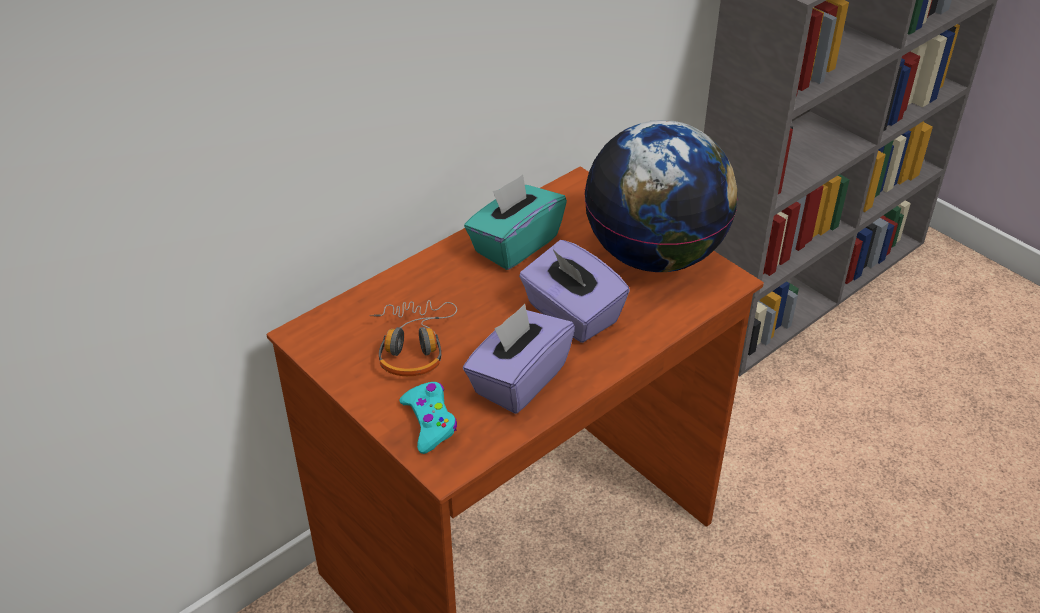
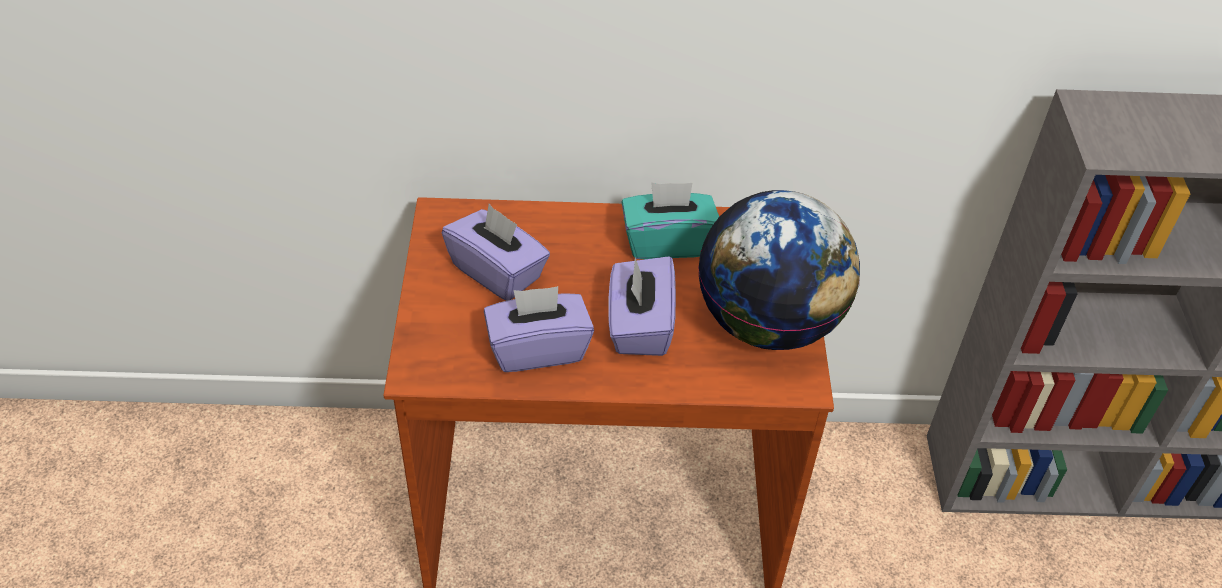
camera: 40 degrees right, 5 degrees up
headphones [369,300,457,376] -> purple tissue box [442,204,550,301]
turquoise game controller [399,382,457,454] -> none

